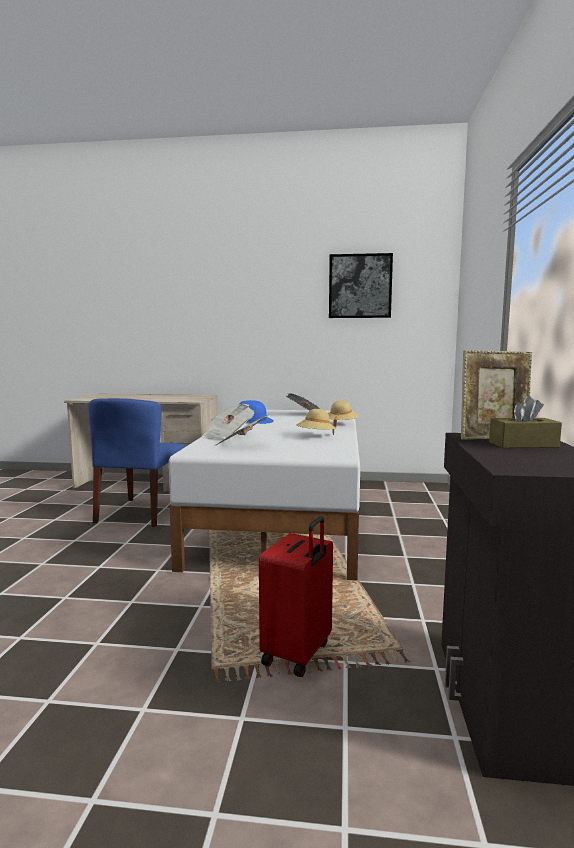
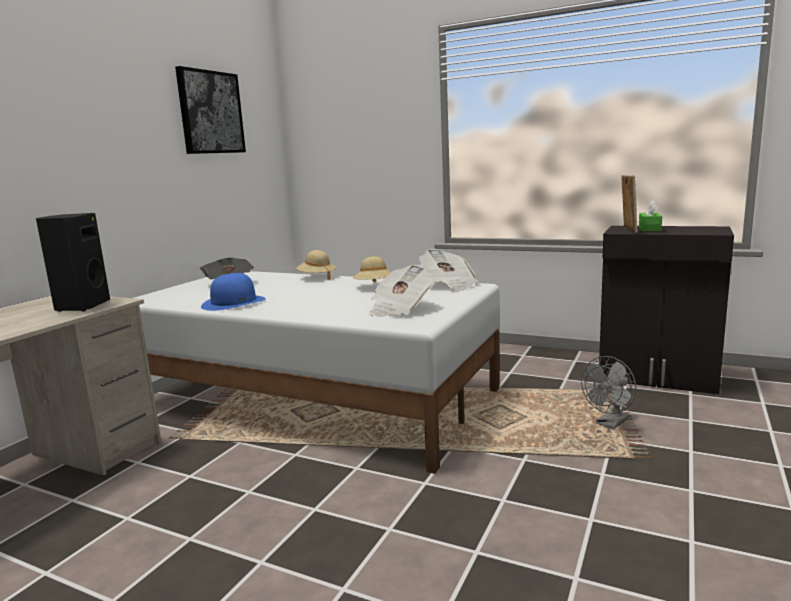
camera: 70 degrees left, 5 degrees up
blue chair [88,398,185,527] -> none
newspaper [201,404,254,439] -> newspaper moved to [419,249,478,291]
red suitcase [259,516,333,677] -> grey fan [581,356,636,429]
brown tissue box [489,396,562,448] -> green tissue box [639,200,662,231]
none -> black speaker [36,213,110,312]

